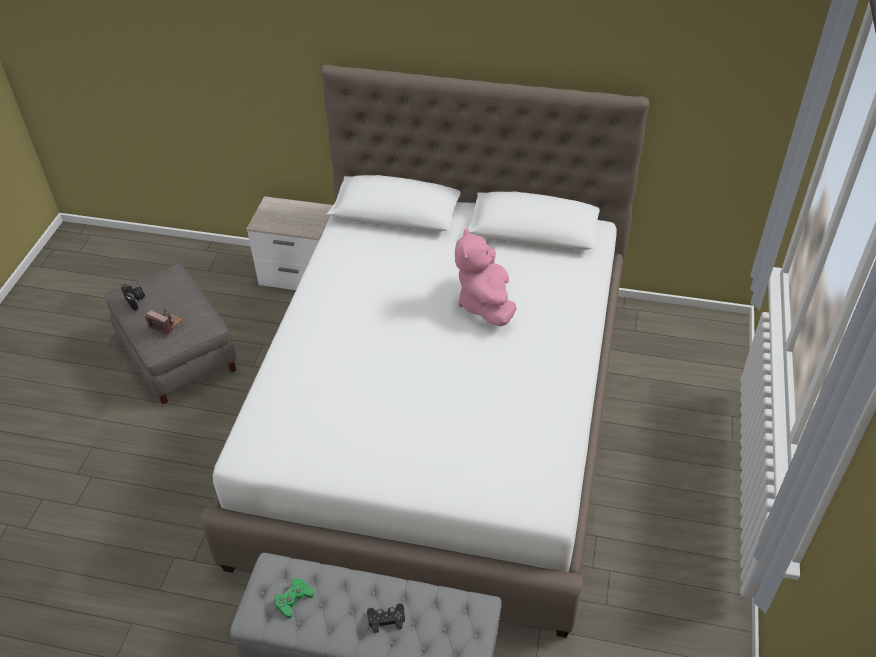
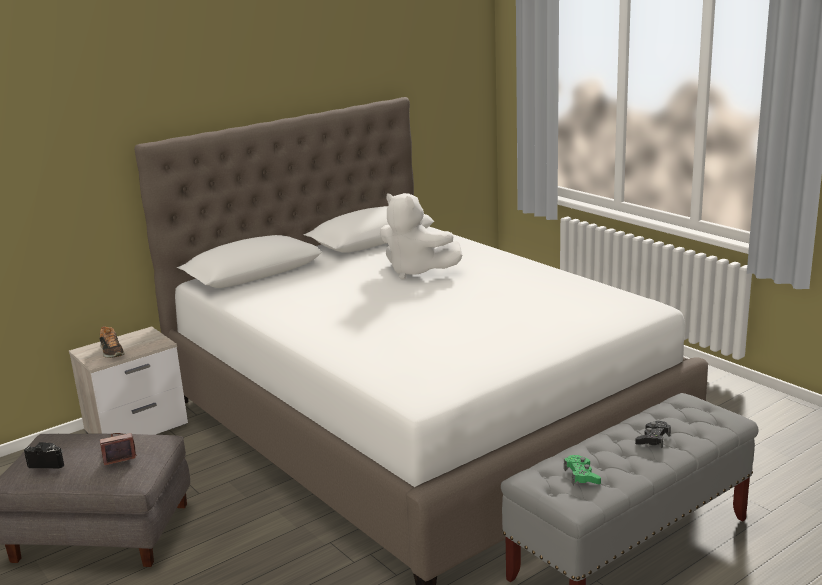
camera: 50 degrees left, 25 degrees down
pink plush toy [455,228,517,326] -> white plush toy [380,193,462,280]
none -> shoe [99,326,125,358]

